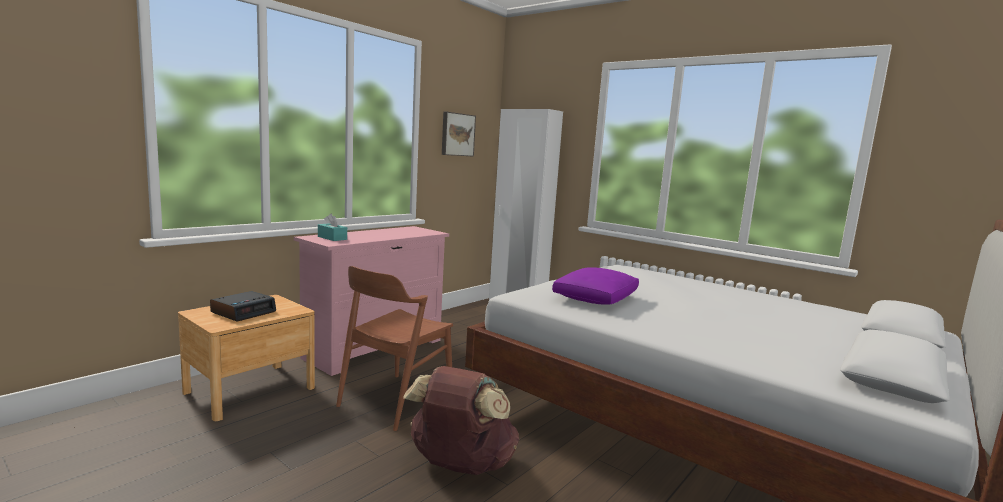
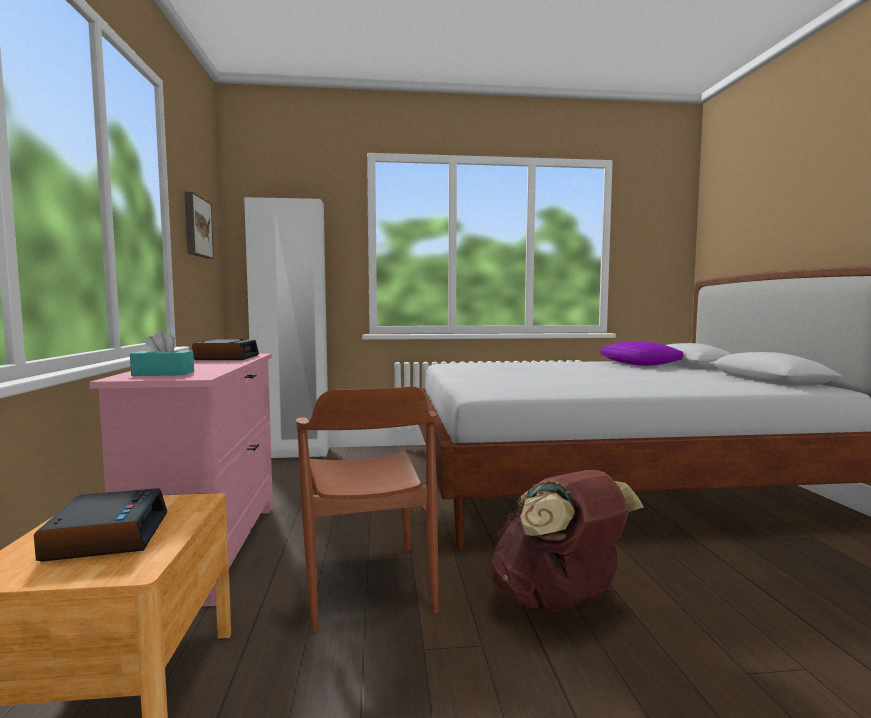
camera: 45 degrees left, 5 degrees down
purple pillow [552,267,639,304] -> purple pillow moved to [600,341,683,366]
none -> alarm clock [192,339,259,360]

